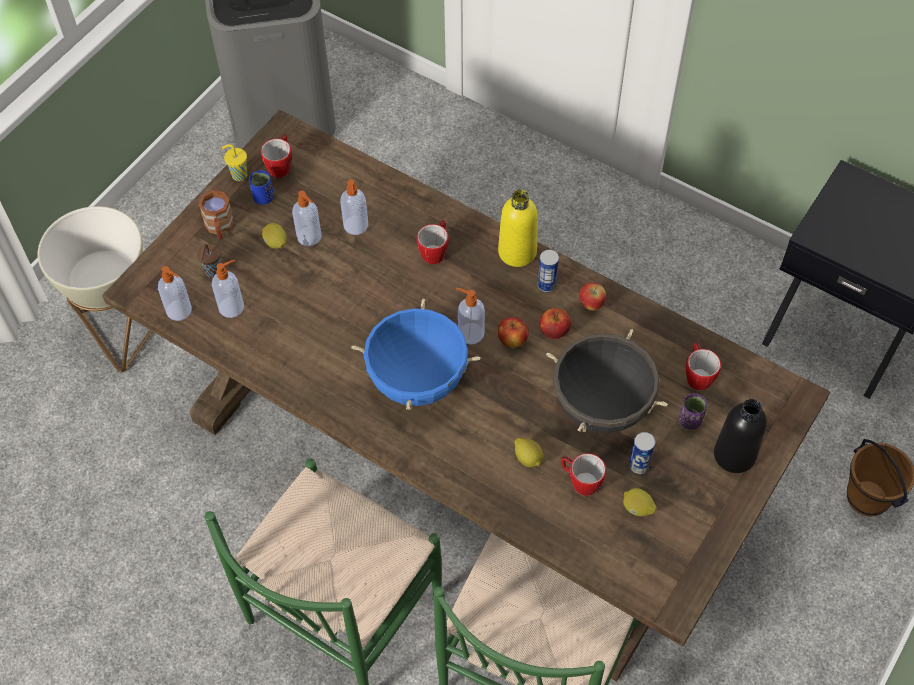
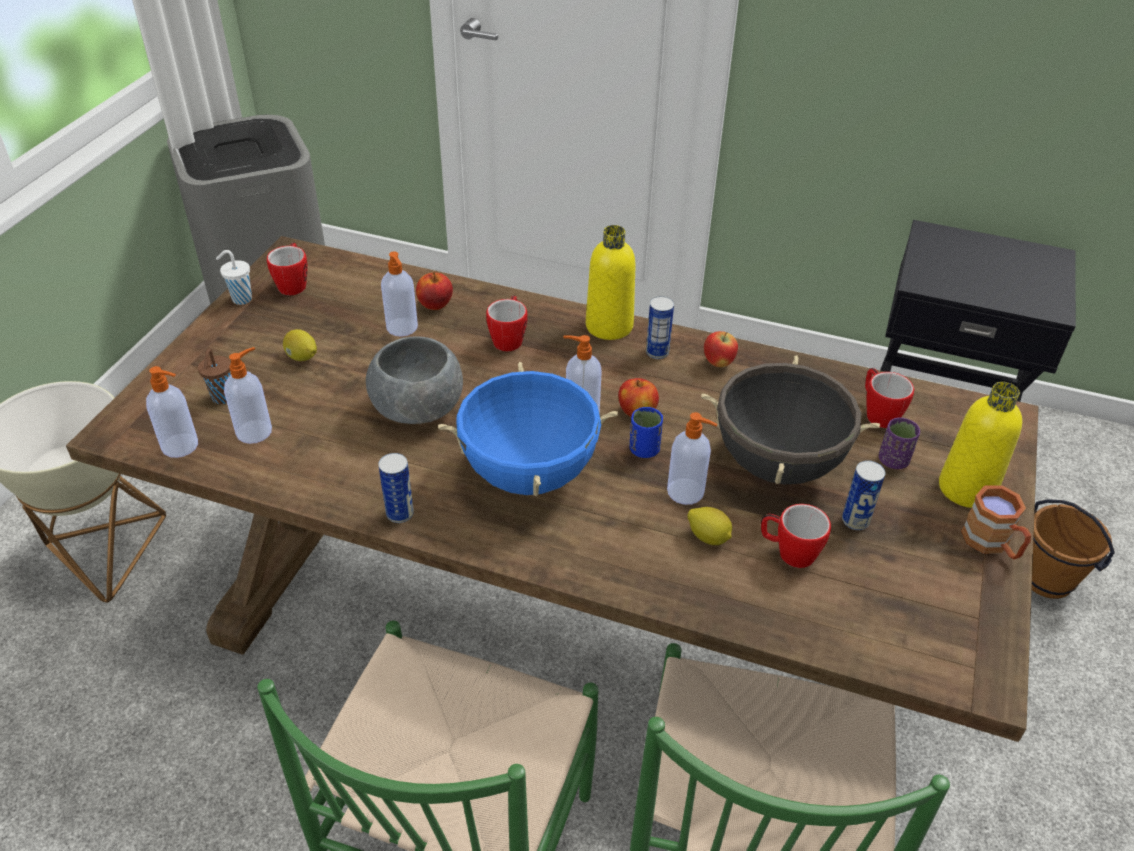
camera: 15 degrees left, 15 degrees down
brown mug [199,190,234,239] -> brown mug moved to [961,485,1031,559]
yellow cup [222,144,247,181] -> white cup [216,250,252,305]
blue cup [249,170,274,205] -> blue cup moved to [630,407,663,458]
soap dispenser [292,191,322,246] -> soap dispenser moved to [667,412,718,505]
apple [540,308,571,339] -> apple moved to [416,272,453,310]
lemon [623,488,657,516] -> none
black bottle [714,399,767,473] -> yellow bottle [939,382,1022,508]
none -> grey bowl [366,336,463,424]
none -> can [378,453,414,523]

